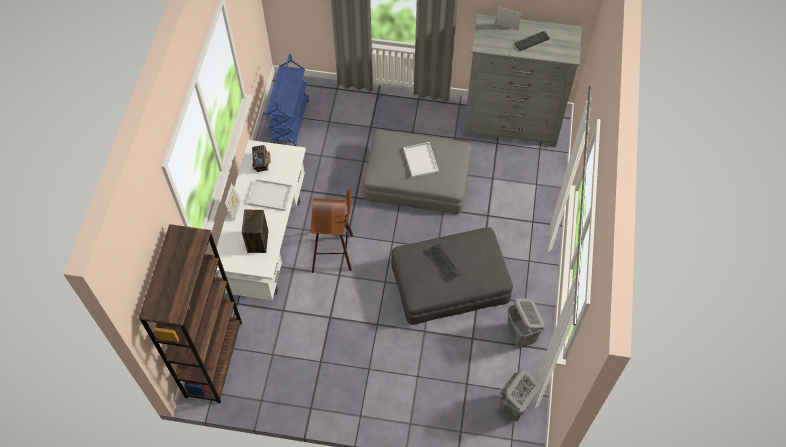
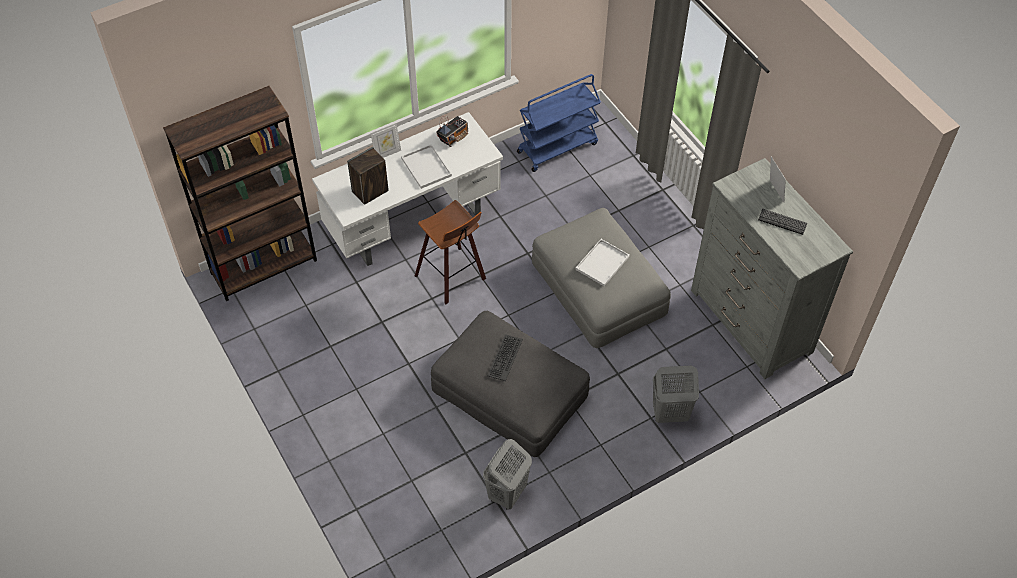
camera: 50 degrees right, 5 degrees down
grey laundry basket [499,369,540,422] -> grey laundry basket moved to [653,366,699,423]

